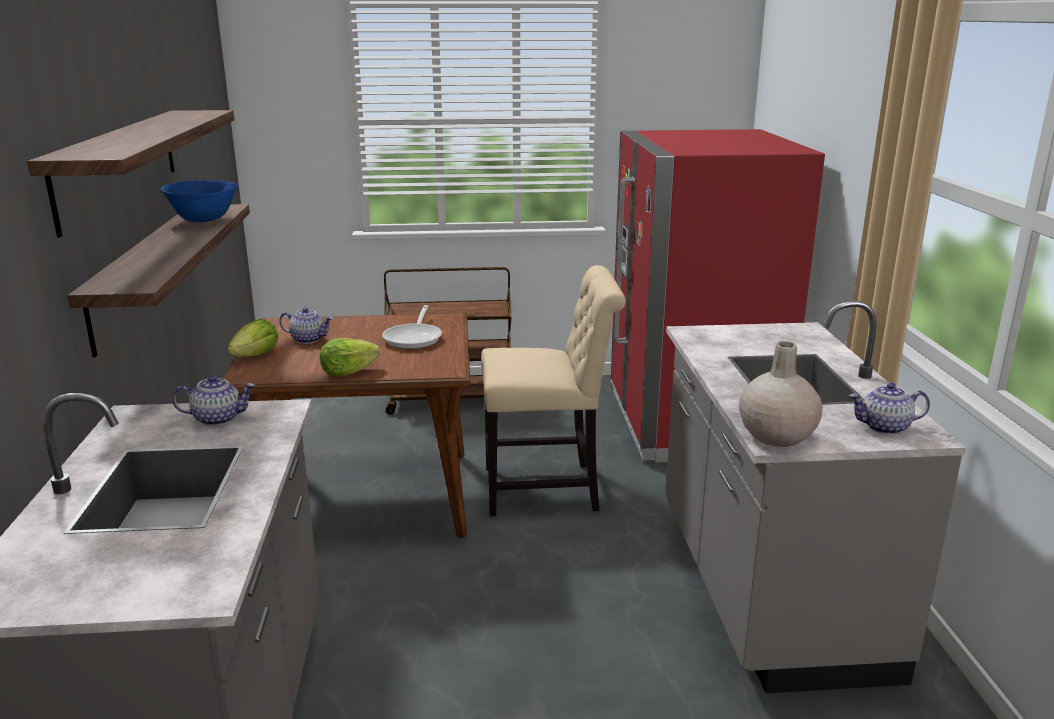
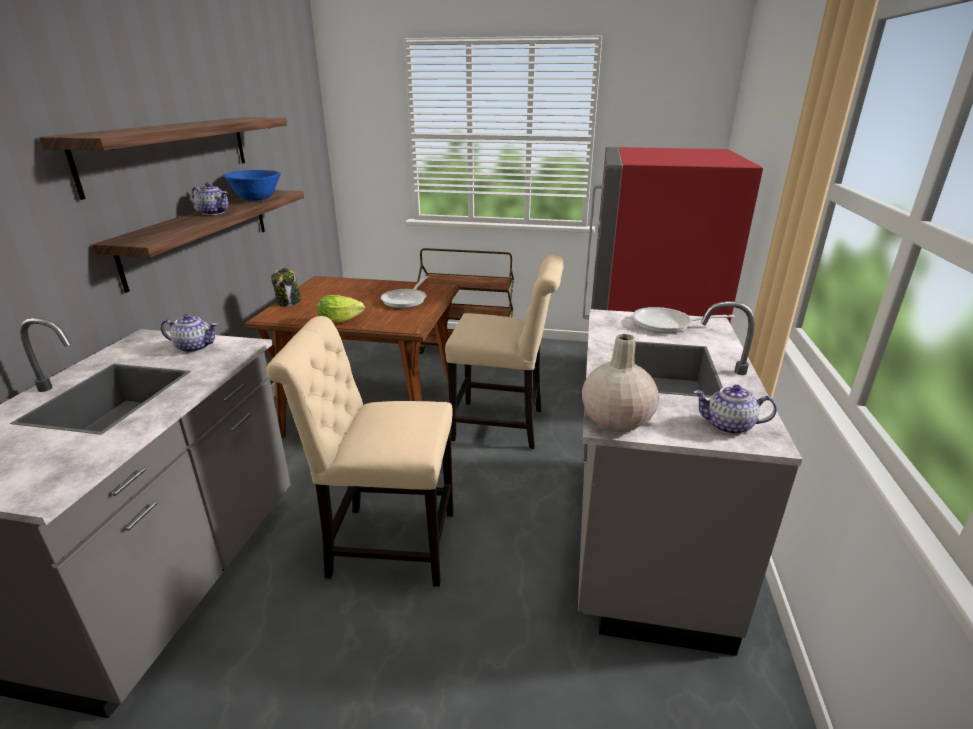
camera: 15 degrees right, 5 degrees up
lettuce [228,319,278,357] -> jar [271,268,301,307]
teapot [279,307,333,344] -> teapot moved to [192,182,228,215]
none -> beige chair [266,316,453,587]
none -> frying pan [633,307,735,333]

